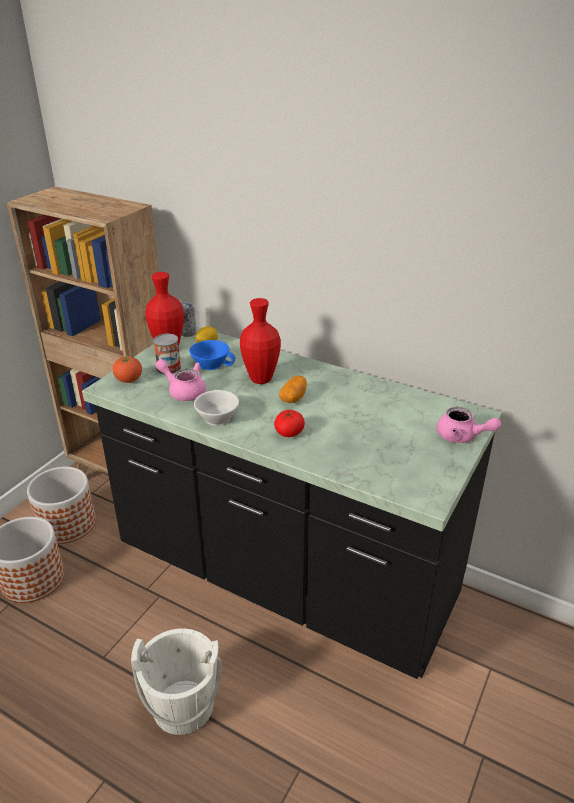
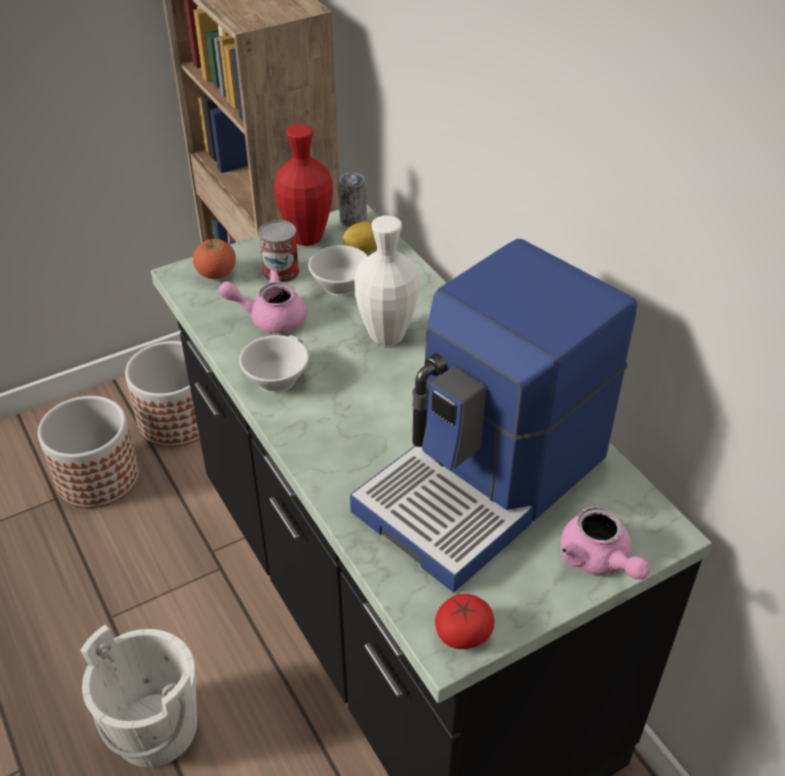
camera: 30 degrees right, 10 degrees up
pink teapot [155,359,206,401] -> pink teapot turned 60 degrees counterclockwise [218,269,306,333]
blue cup [189,340,235,370] -> white cup [308,245,368,296]
red vase [240,298,281,384] -> white vase [354,215,420,346]
tomato [274,410,305,437] -> tomato moved to [435,594,494,649]
potato [279,375,307,403] -> none
none -> coffee machine [350,239,637,593]

